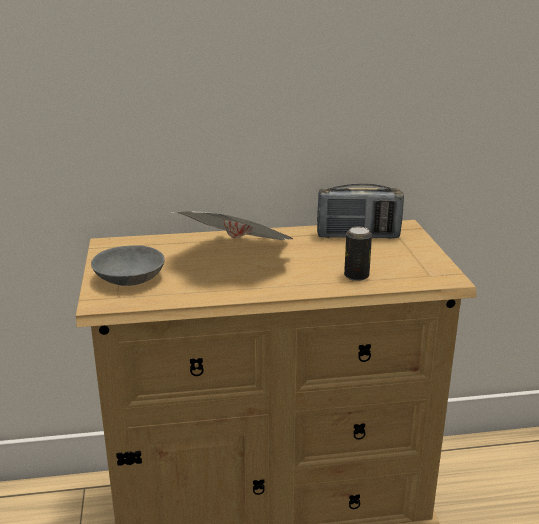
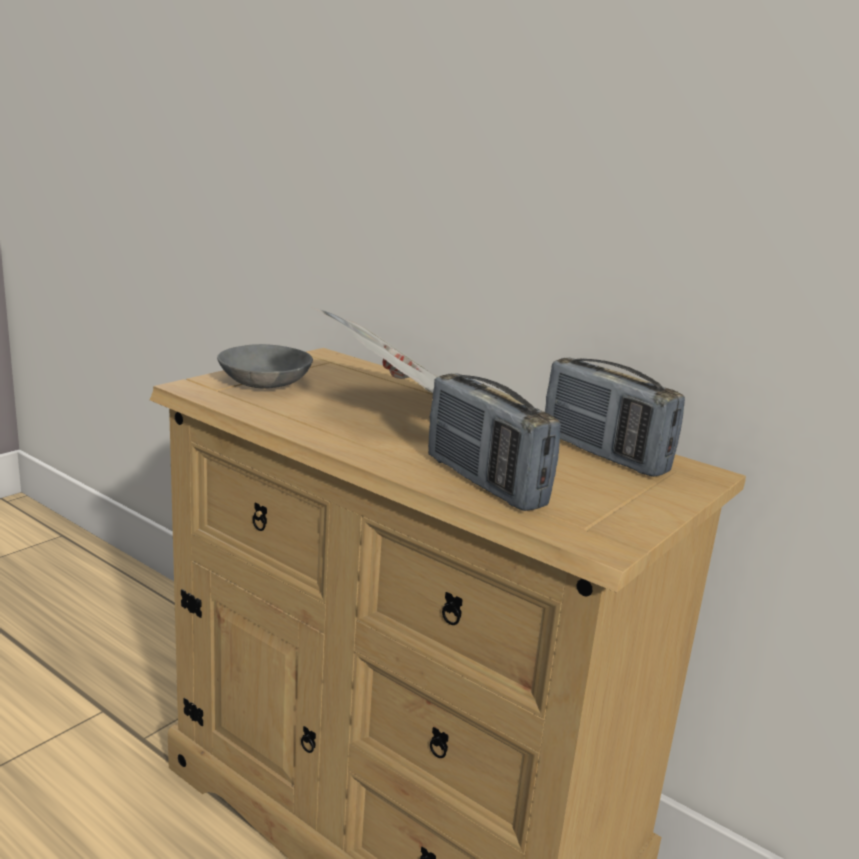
camera: 45 degrees right, 5 degrees down
can [344,227,372,281] -> radio [428,374,561,511]

